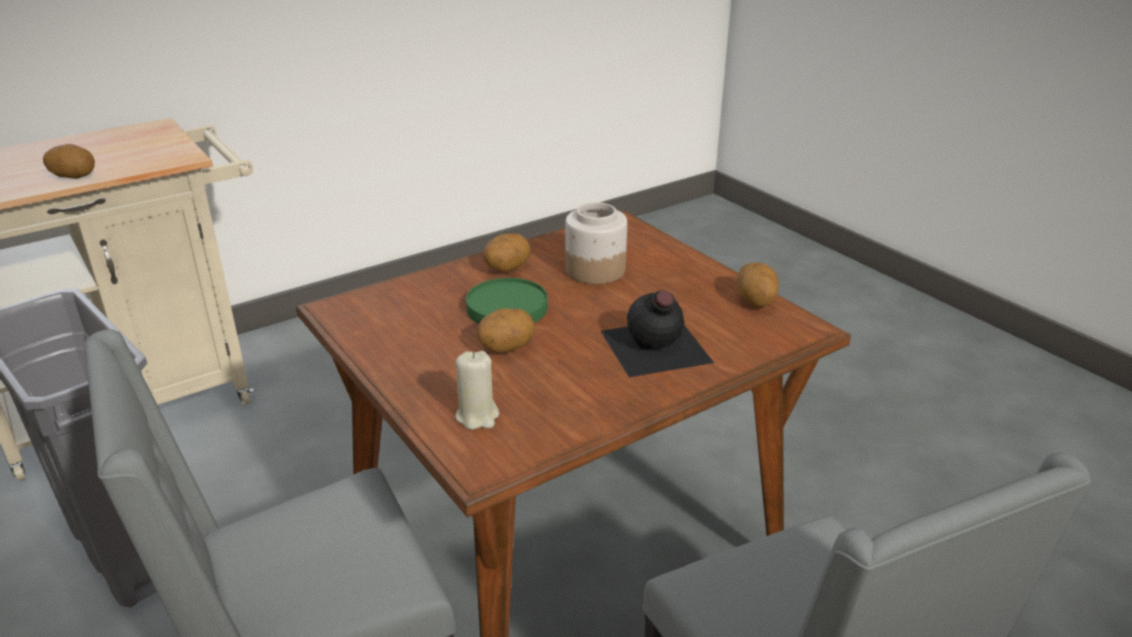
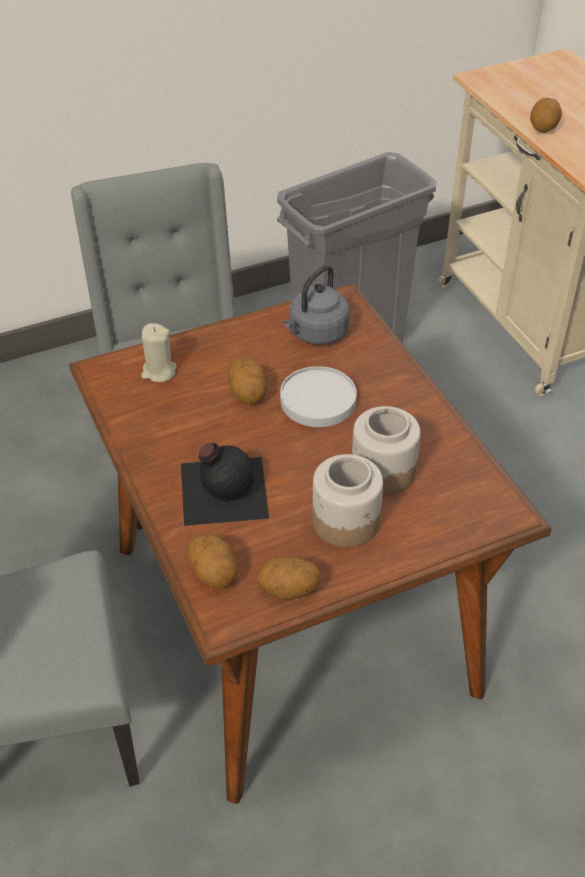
camera: 100 degrees right, 15 degrees up
green plate [466,278,548,324] -> white plate [280,366,357,427]
potato [484,233,531,272] -> potato moved to [187,534,237,589]
none -> grey kettle [283,265,350,345]
none -> jar [312,454,383,547]

